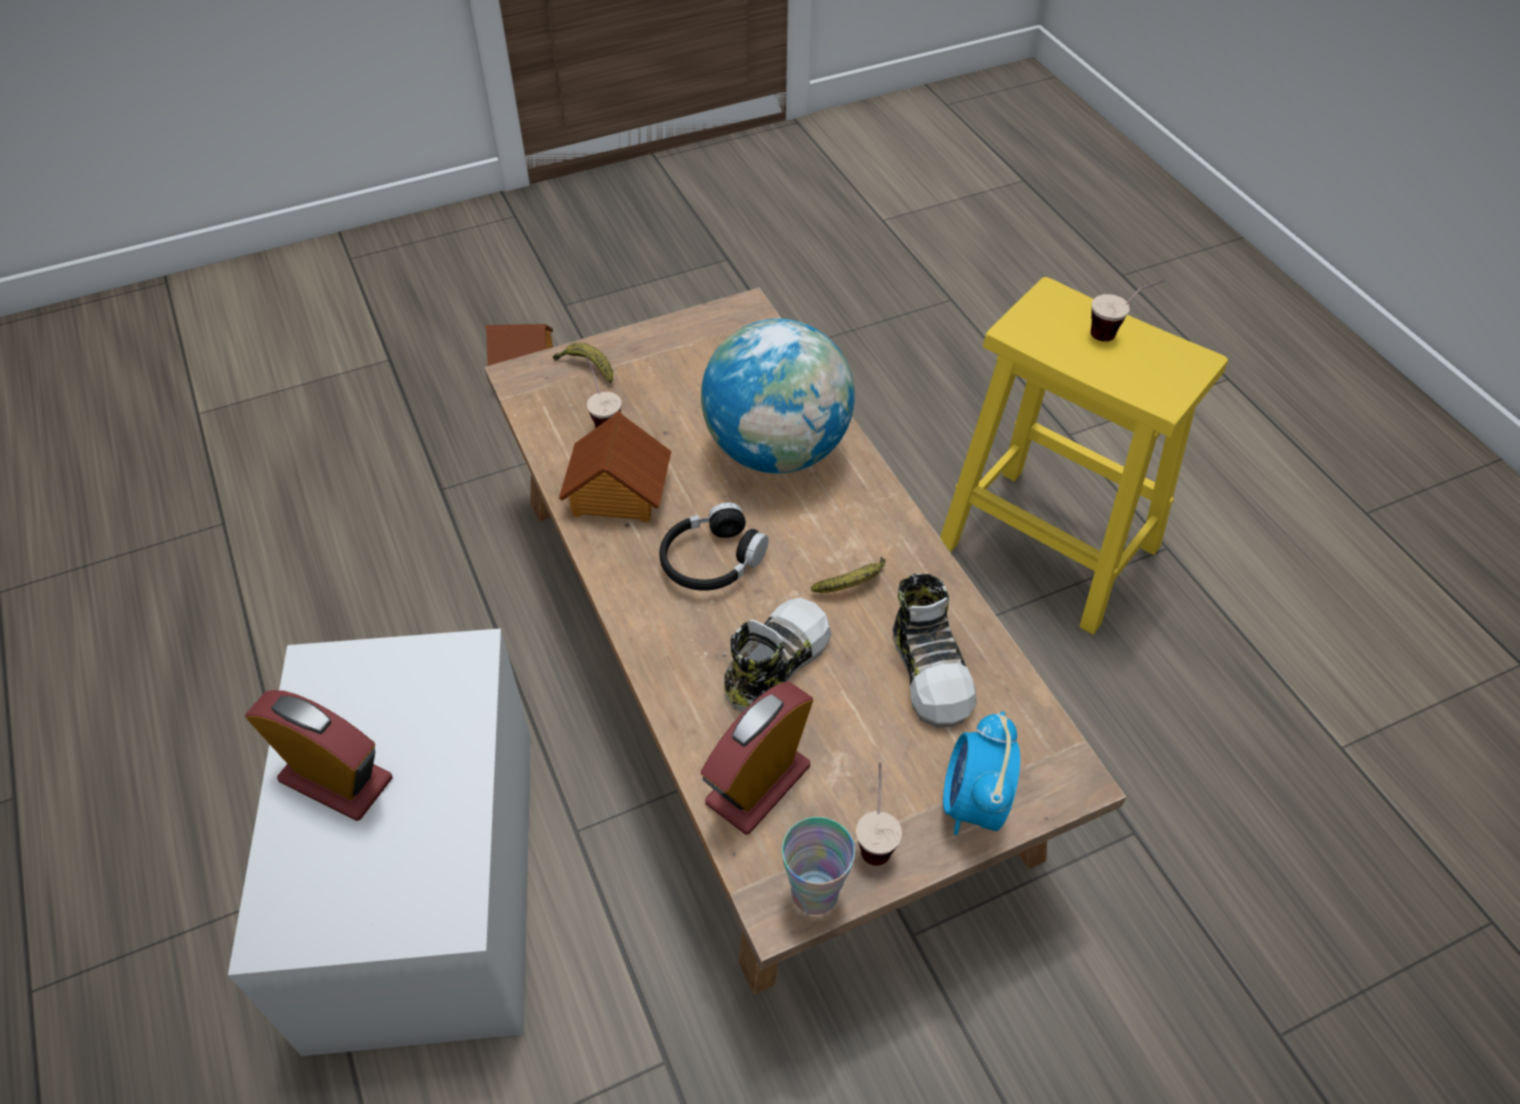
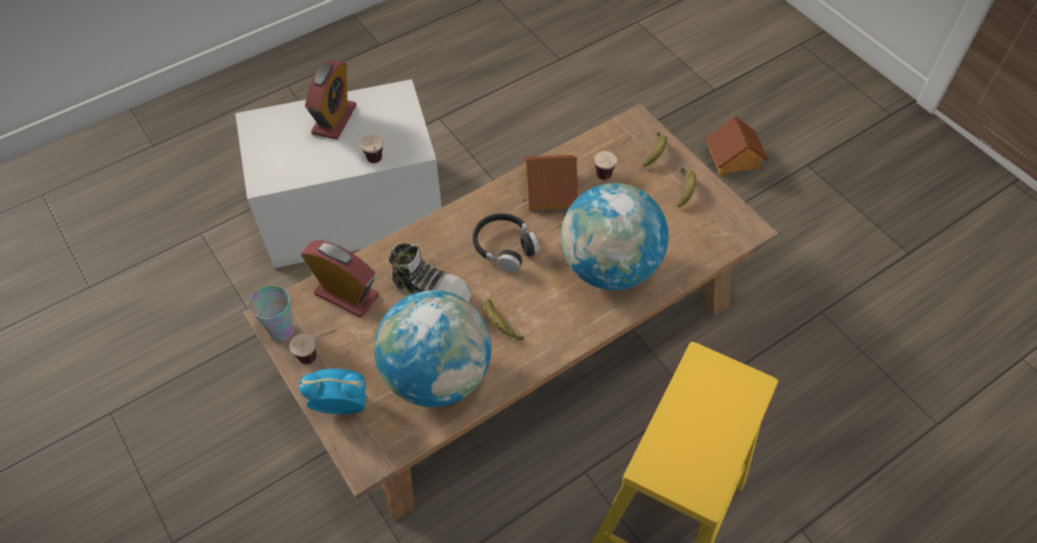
camera: 80 degrees right, 5 degrees up
shoe [893,573,977,728] -> globe [374,290,491,407]
cup [1091,280,1164,342] -> cup moved to [360,135,383,163]
none -> banana [678,168,696,207]

